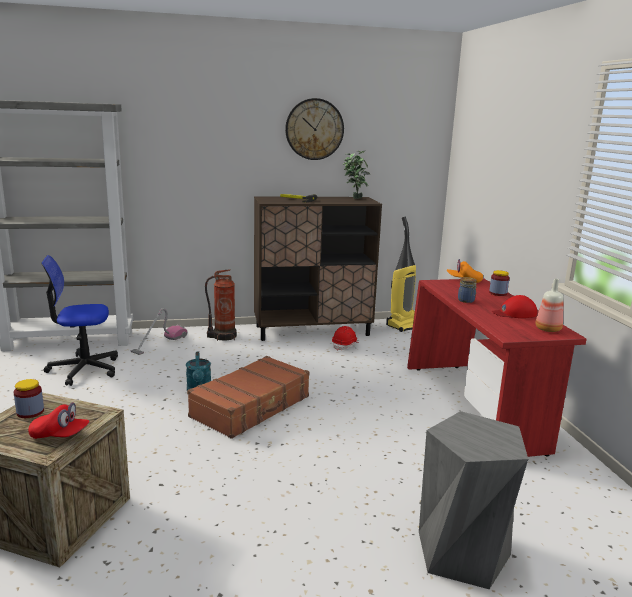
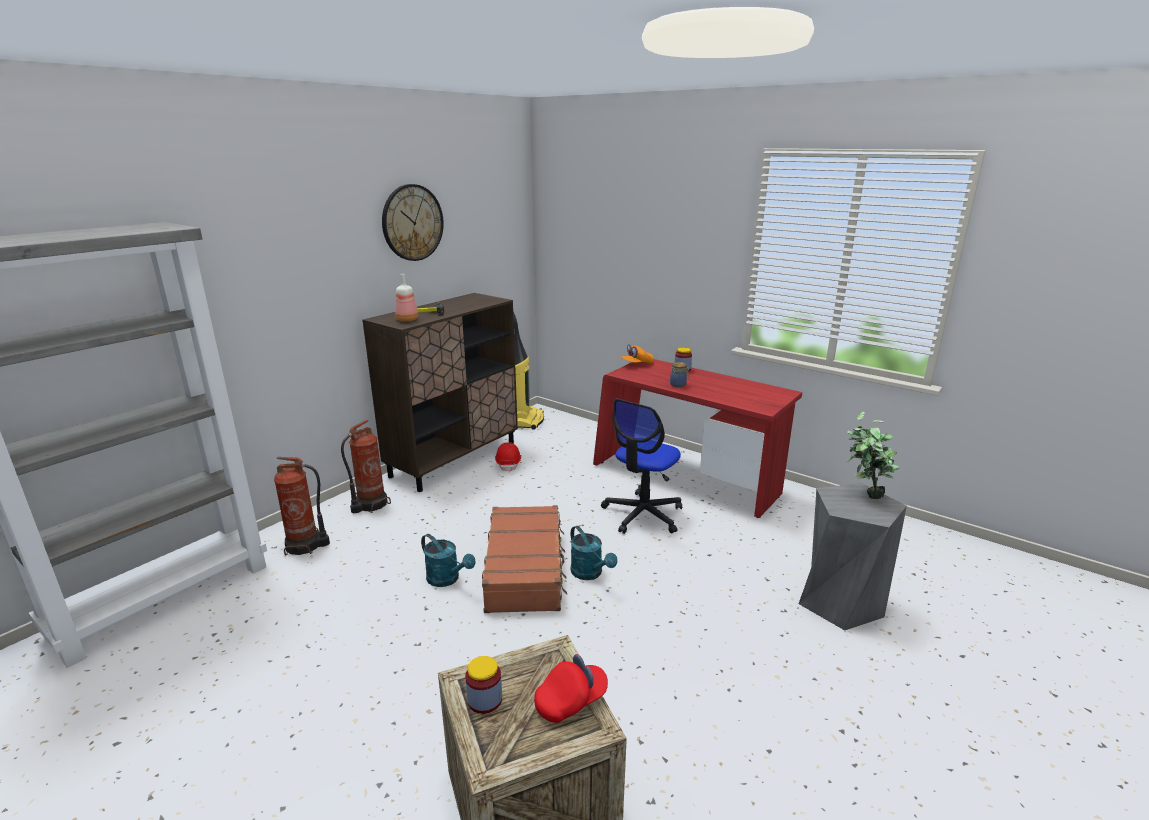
camera: 40 degrees left, 5 degrees up
office chair [41,255,118,386] -> office chair moved to [601,399,682,534]
vacuum cleaner [131,308,187,355] -> fire extinguisher [274,457,330,556]
potted plant [343,151,370,199] -> potted plant moved to [846,412,900,499]
red cap [491,295,537,318] -> none
bottle [535,278,564,332] -> bottle moved to [395,274,418,322]
none -> turquoise watering can [571,526,617,580]

